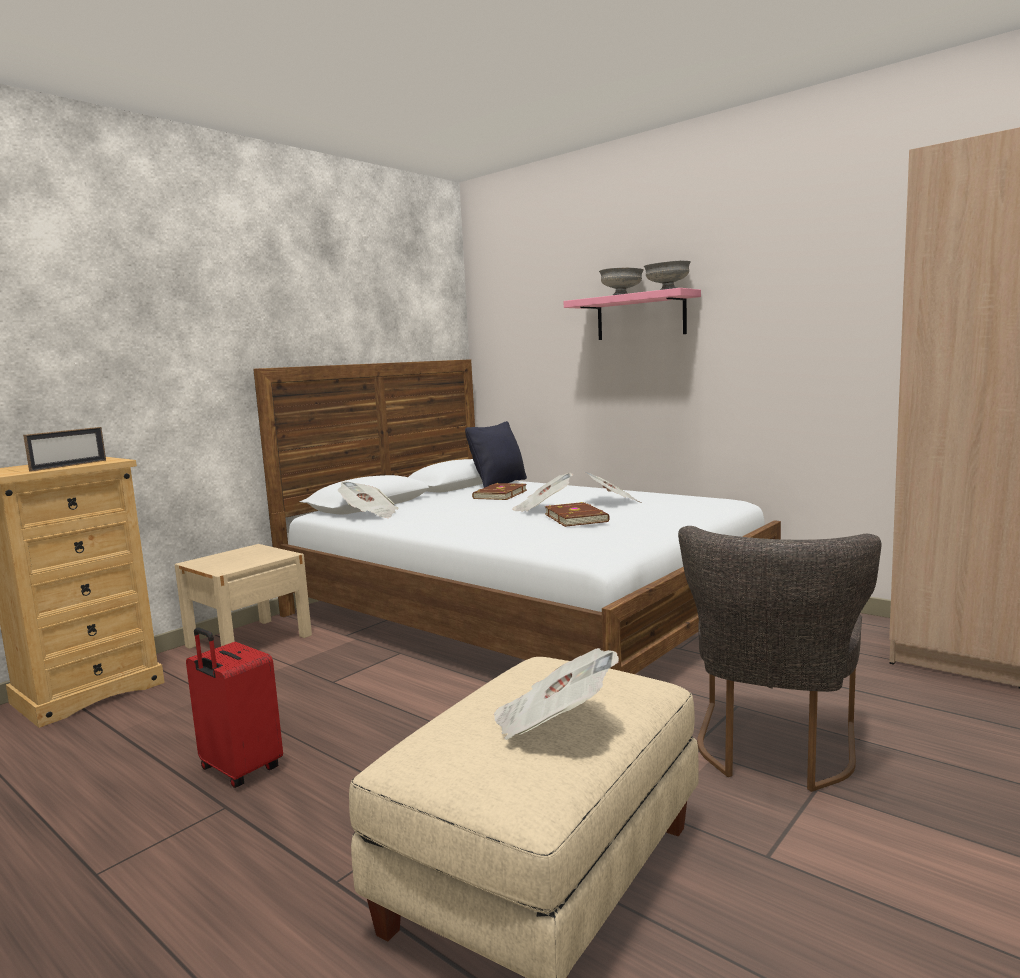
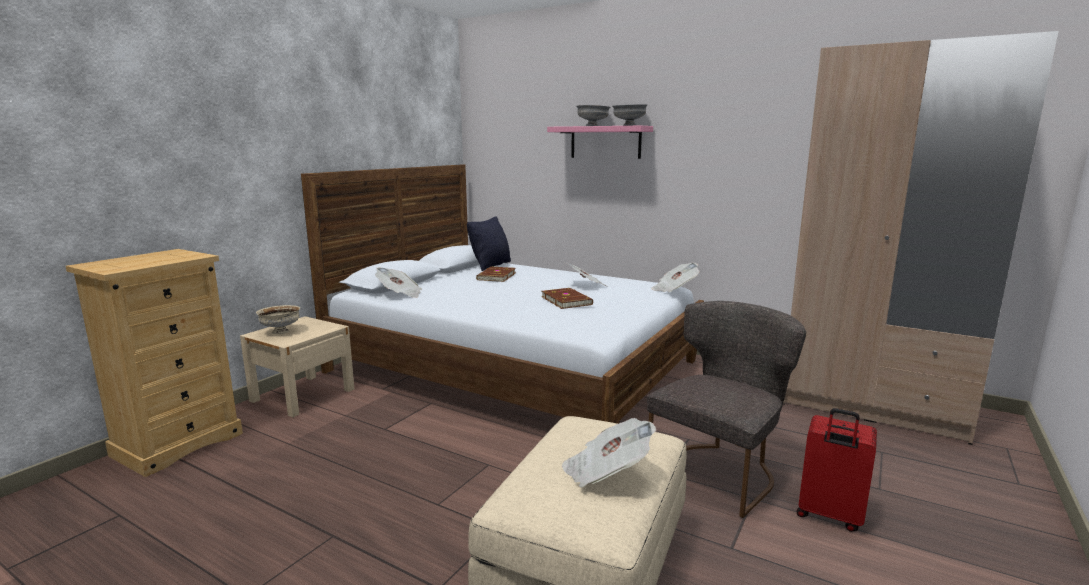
camera: 10 degrees left, 5 degrees up
picture frame [23,427,106,472] -> none
red suitcase [186,627,283,788] -> red suitcase moved to [796,408,877,532]
newspaper [512,473,573,512] -> newspaper moved to [651,263,699,292]
grey chair [678,526,881,792] -> grey chair turned 150 degrees counterclockwise [647,301,806,518]
none -> beige bowl [256,305,300,334]

